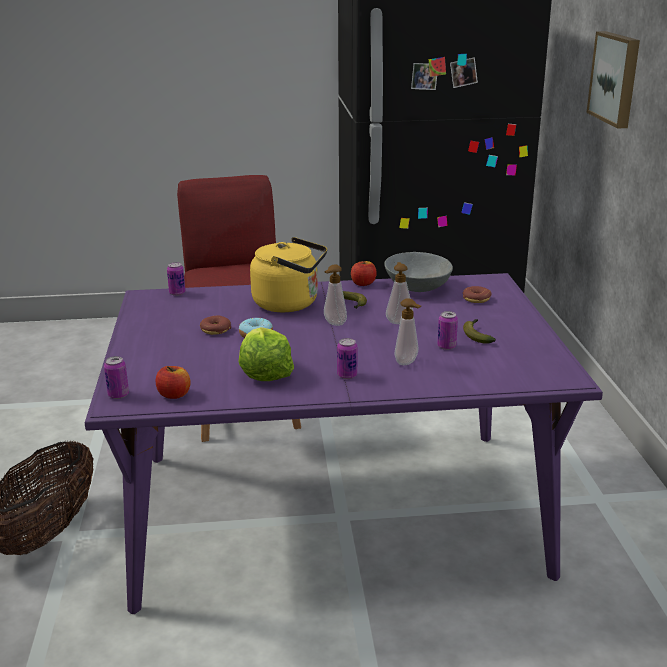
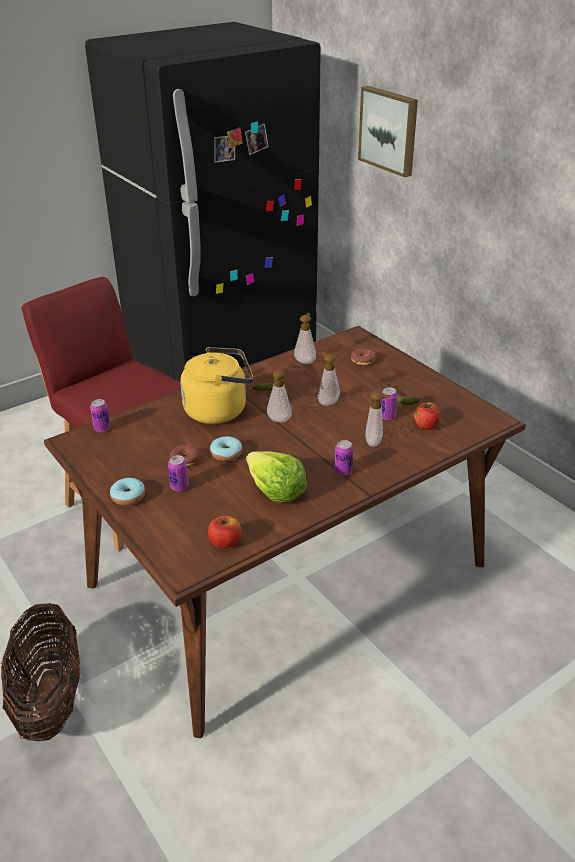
camera: 30 degrees left, 10 degrees up
purple dining table [85,273,603,614] -> brown dining table [44,326,526,738]
can [104,356,129,399] -> can moved to [168,455,189,491]
apple [351,261,377,286] -> apple moved to [414,402,440,430]
grey bowl [384,252,453,292] -> soap dispenser [294,313,316,364]
none -> donut [110,478,145,506]

